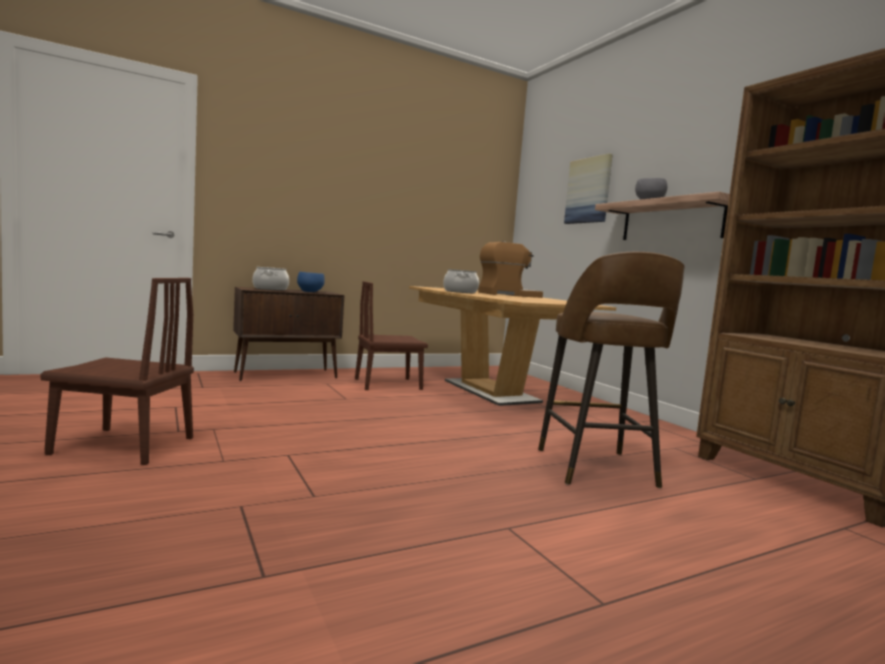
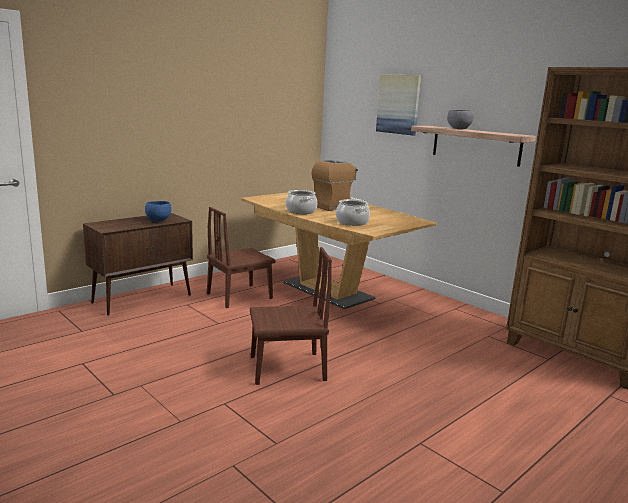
camera: 15 degrees left, 10 degrees up
brown chair [40,278,194,465] -> brown chair moved to [250,247,332,385]
cooking pot [252,267,289,291] -> cooking pot moved to [336,199,370,226]
brown stool [538,252,685,488] -> none

